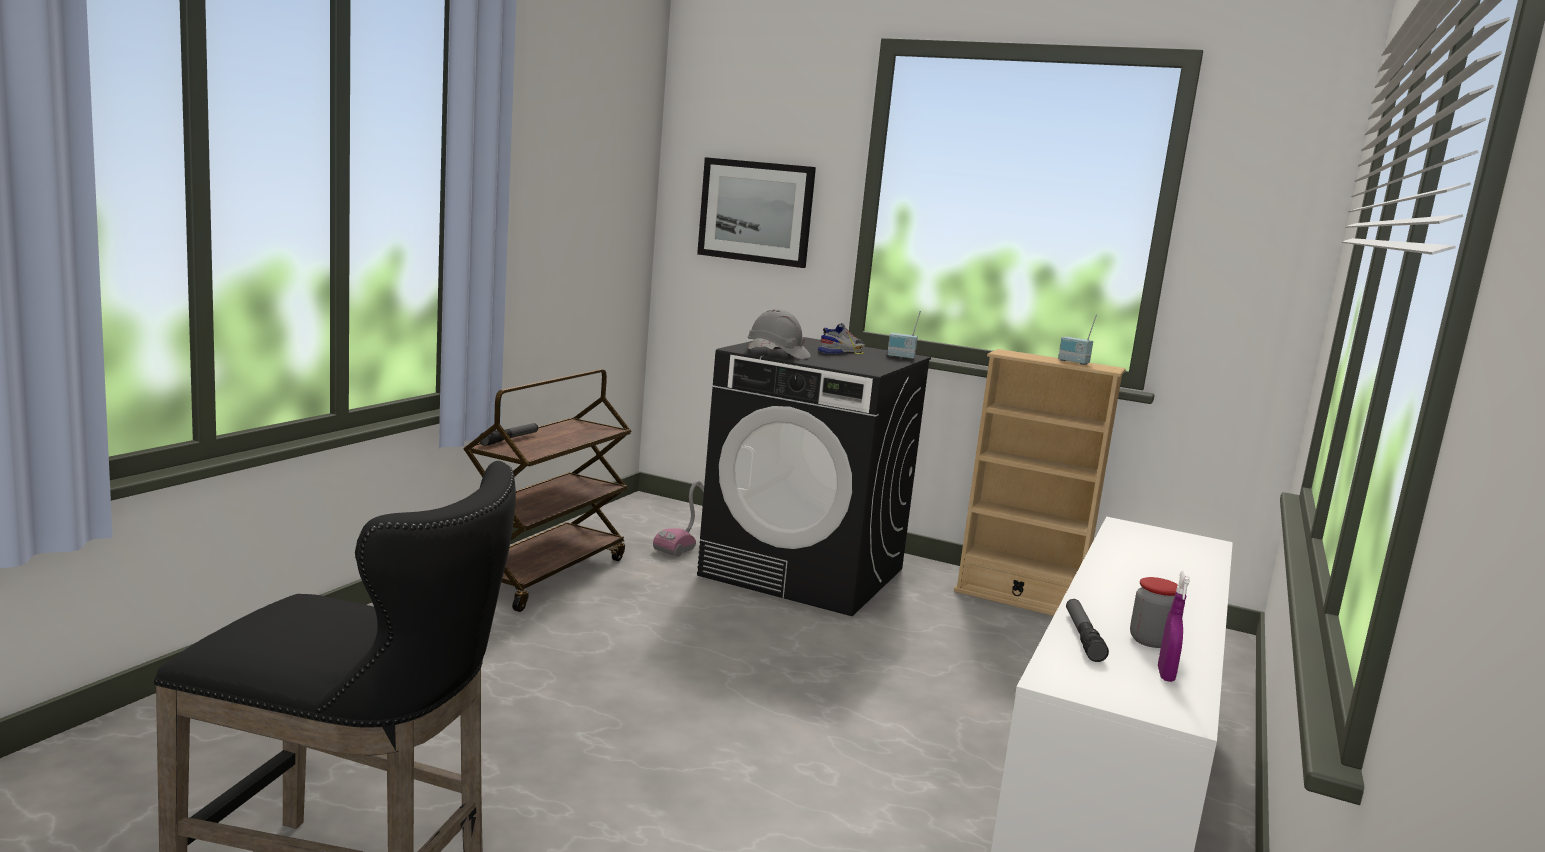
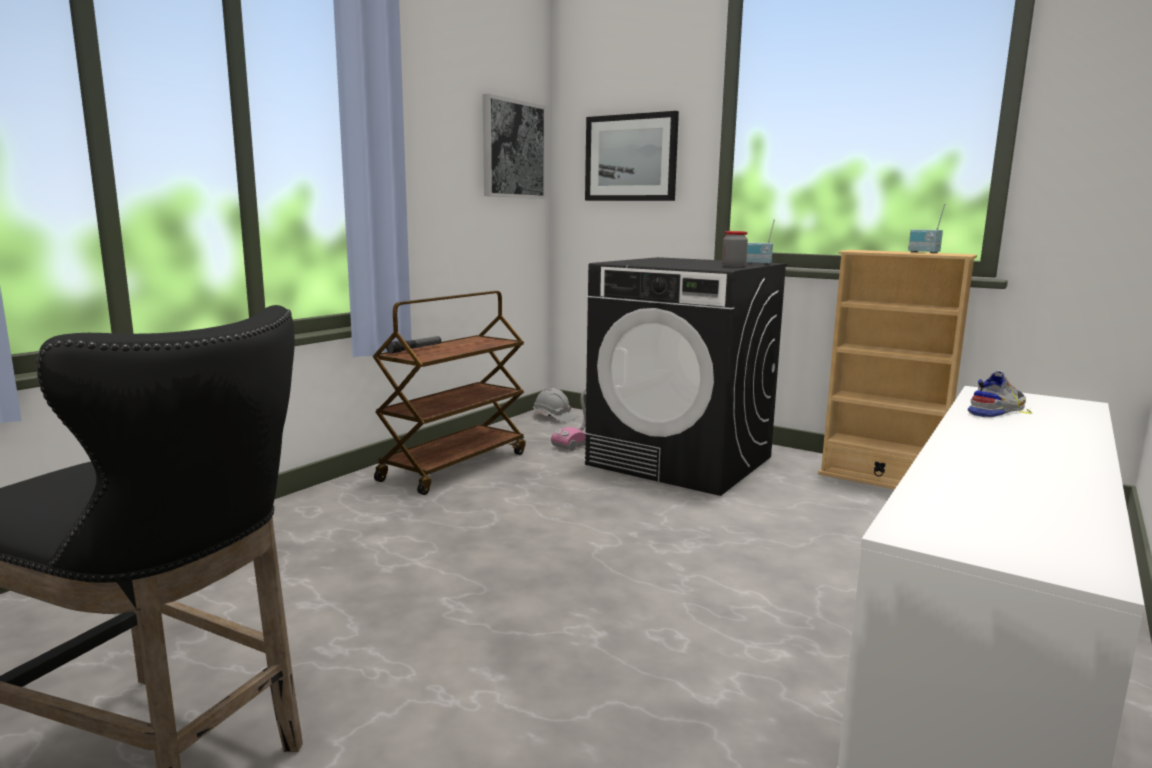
camera: 10 degrees right, 0 degrees up
grey hard hat [748,309,811,359] -> grey hard hat moved to [533,388,575,422]
shoe [818,323,865,354] -> shoe moved to [968,370,1032,417]
flashlight [1066,599,1109,662] -> none
jar [1130,577,1178,648] -> jar moved to [722,231,748,267]
purple spray bottle [1158,570,1190,682] -> none
none -> picture [483,94,546,199]

